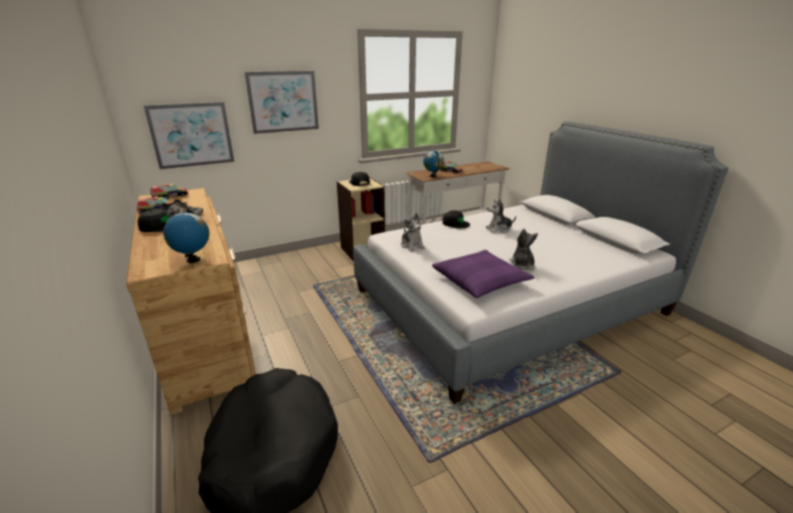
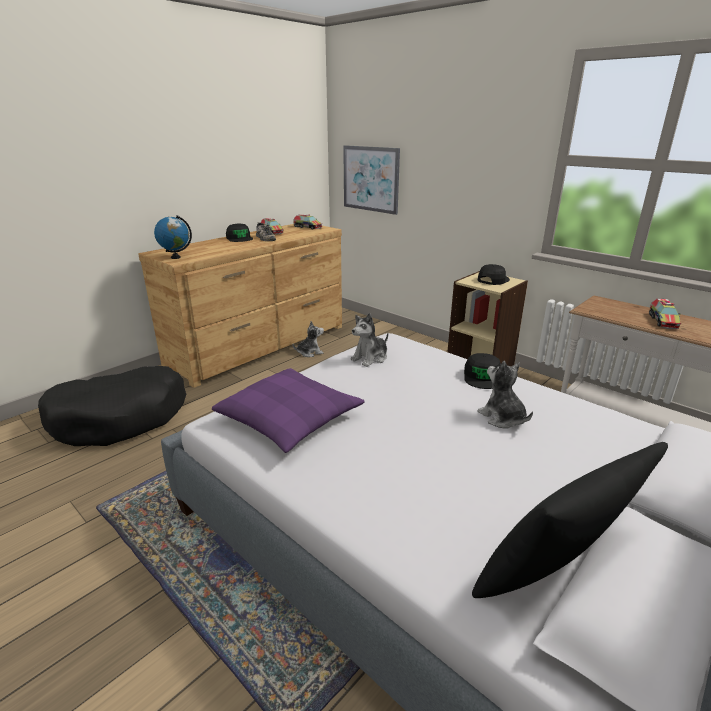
camera: 70 degrees right, 0 degrees up
picture [245,71,319,134] -> none
globe [423,150,444,177] -> none
plush toy [510,229,538,270] -> plush toy moved to [292,321,324,357]
none -> black pillow [472,442,668,598]

